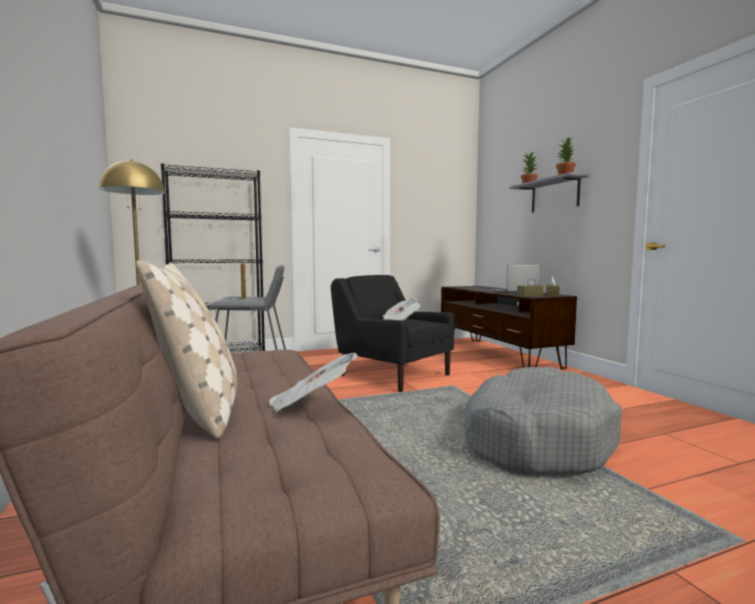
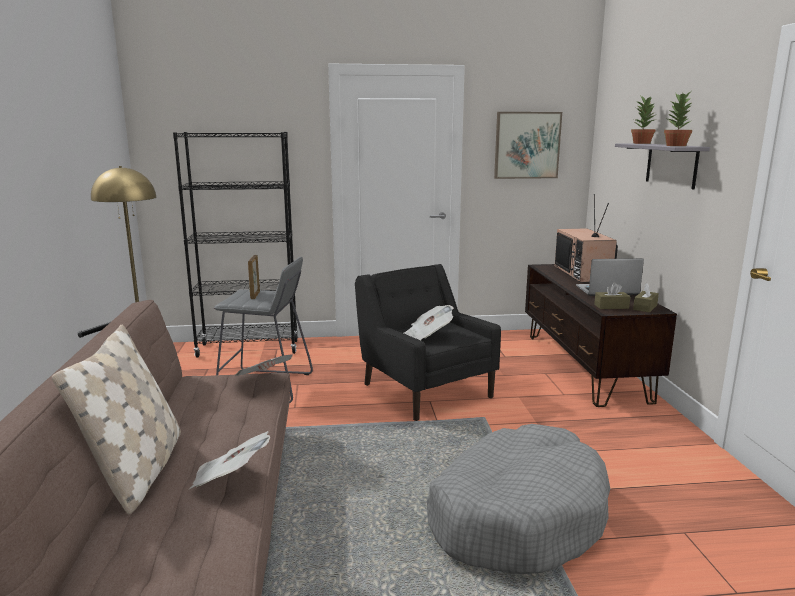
camera: 15 degrees right, 10 degrees up
none -> newspaper [236,354,293,376]
none -> picture [494,112,562,179]
none -> television [555,194,618,282]

